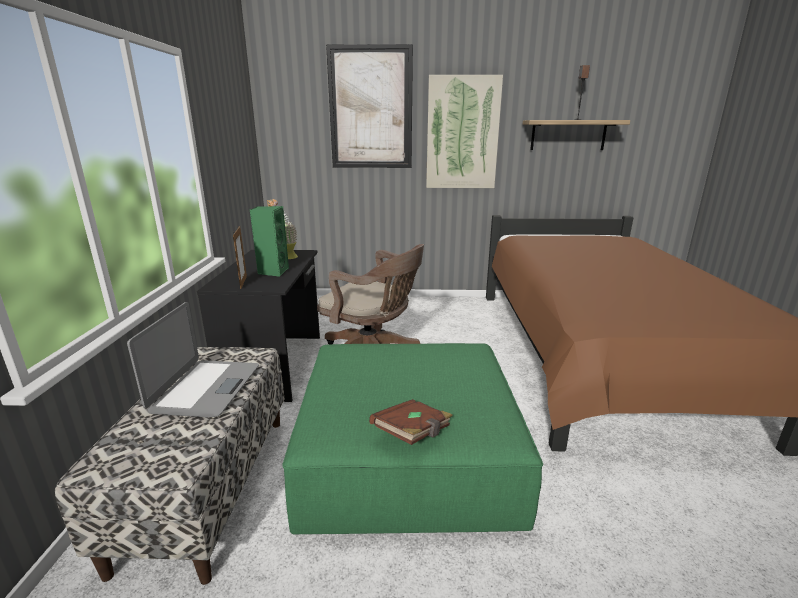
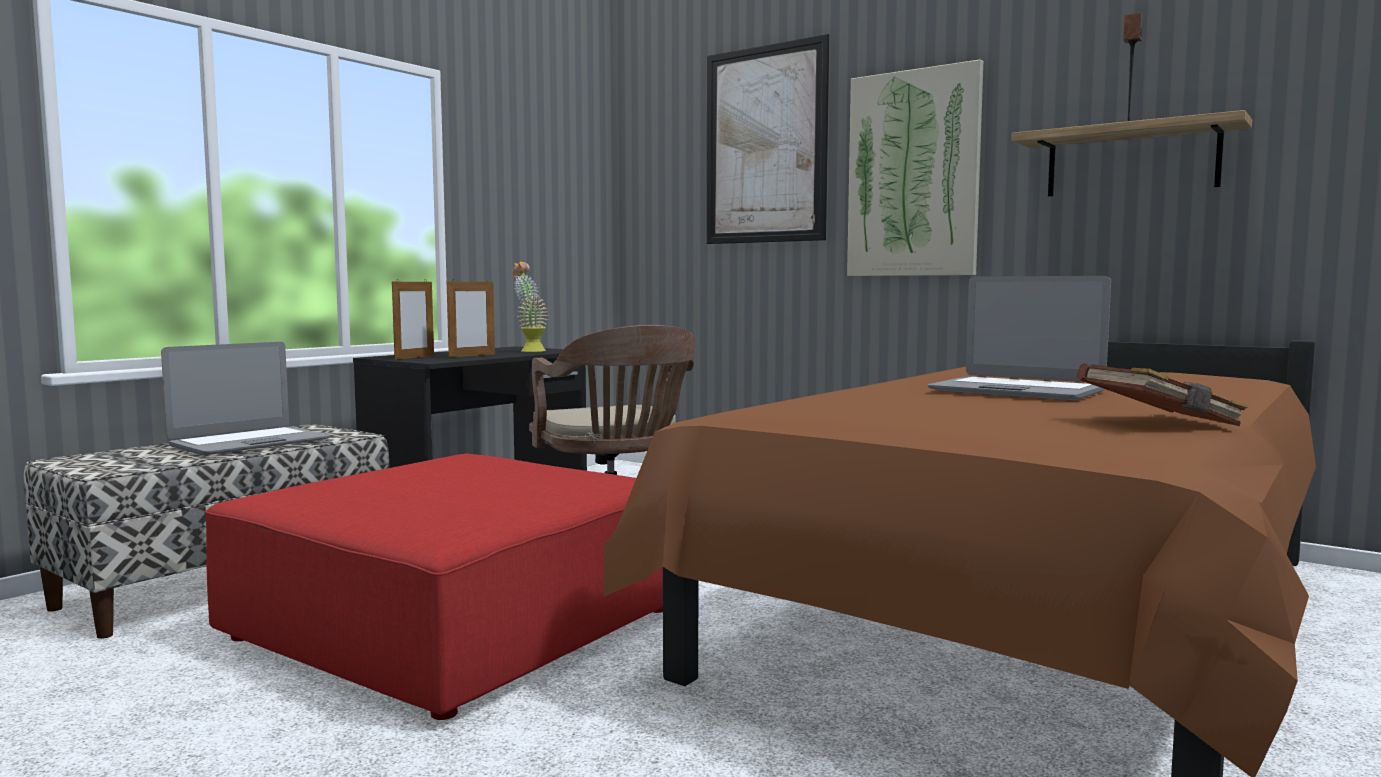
camera: 35 degrees right, 15 degrees down
green speaker [250,206,289,277] -> picture frame [447,279,495,357]
green ottoman [282,343,543,534] -> red ottoman [204,453,663,720]
brown book [369,399,453,445] -> brown book moved to [1077,364,1248,426]
none -> laptop [928,276,1111,400]

